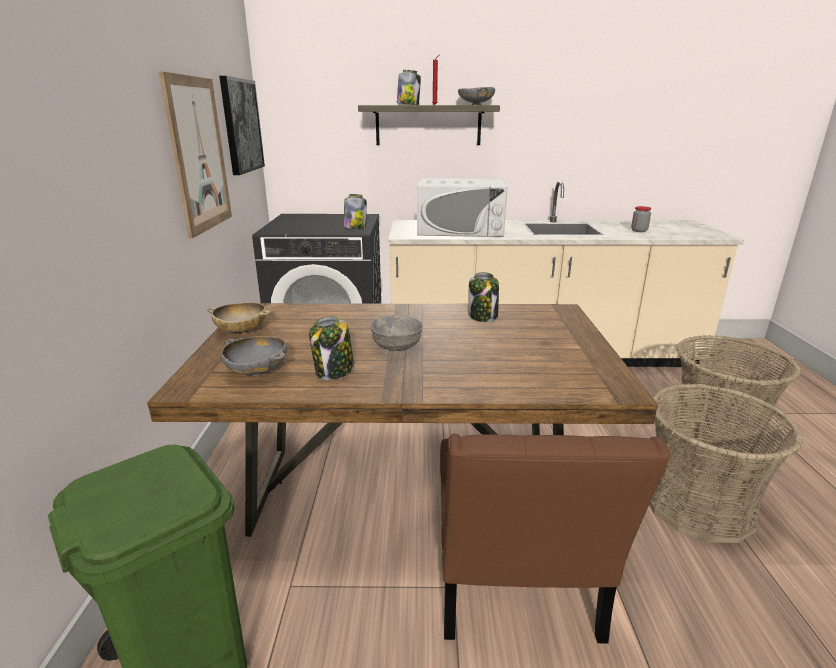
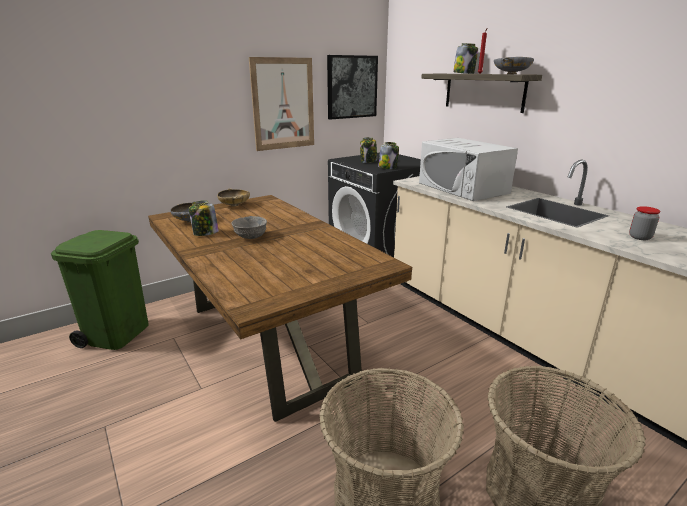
camera: 55 degrees right, 0 degrees up
brown chair [440,433,671,644] -> none
jar [468,272,499,322] -> jar moved to [360,137,377,163]

